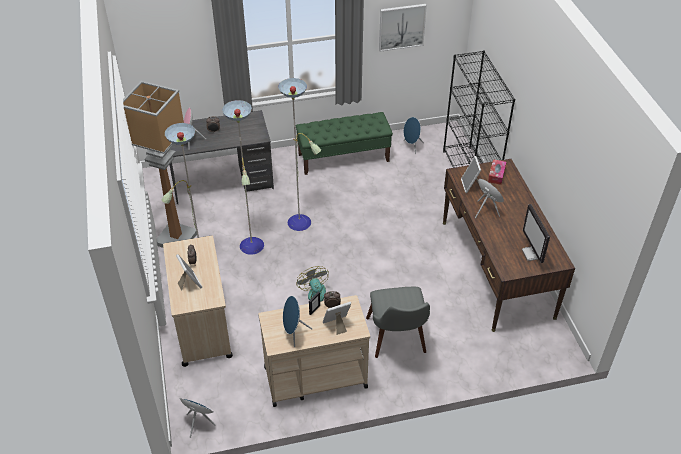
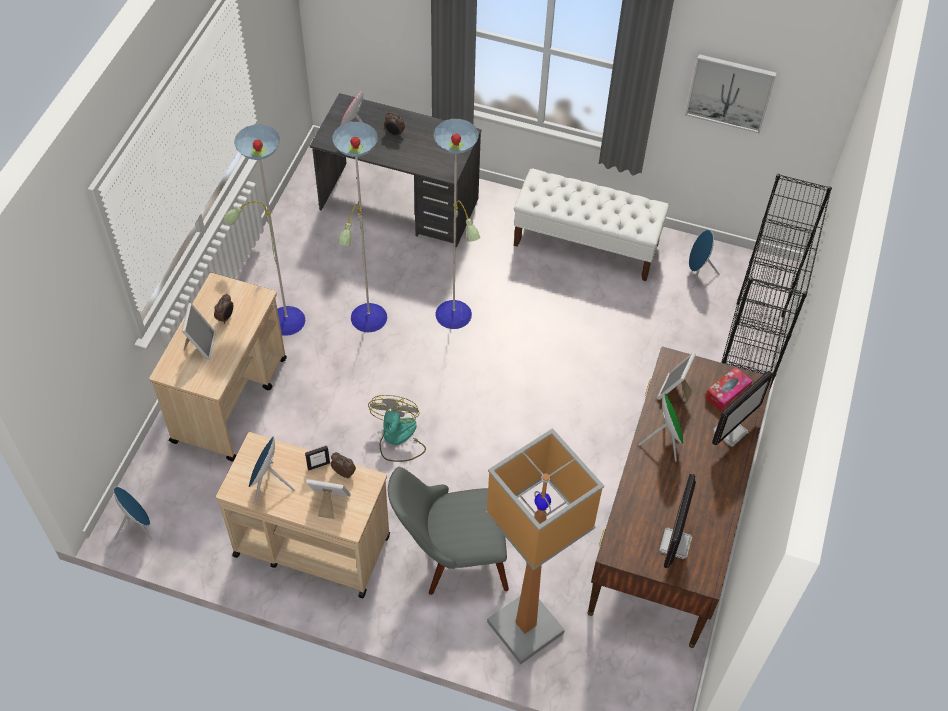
camera: 30 degrees right, 10 degrees up
floor lamp [123,81,197,248] -> floor lamp moved to [485,428,604,665]
green bench [296,112,393,175] -> white bench [514,168,669,281]
grey chair [366,287,430,358] -> grey chair turned 60 degrees clockwise [388,467,509,595]
none -> monitor [712,371,773,446]

